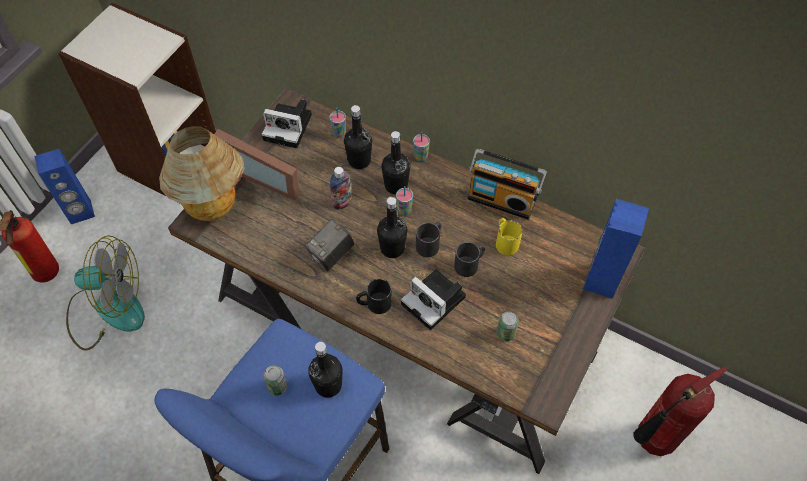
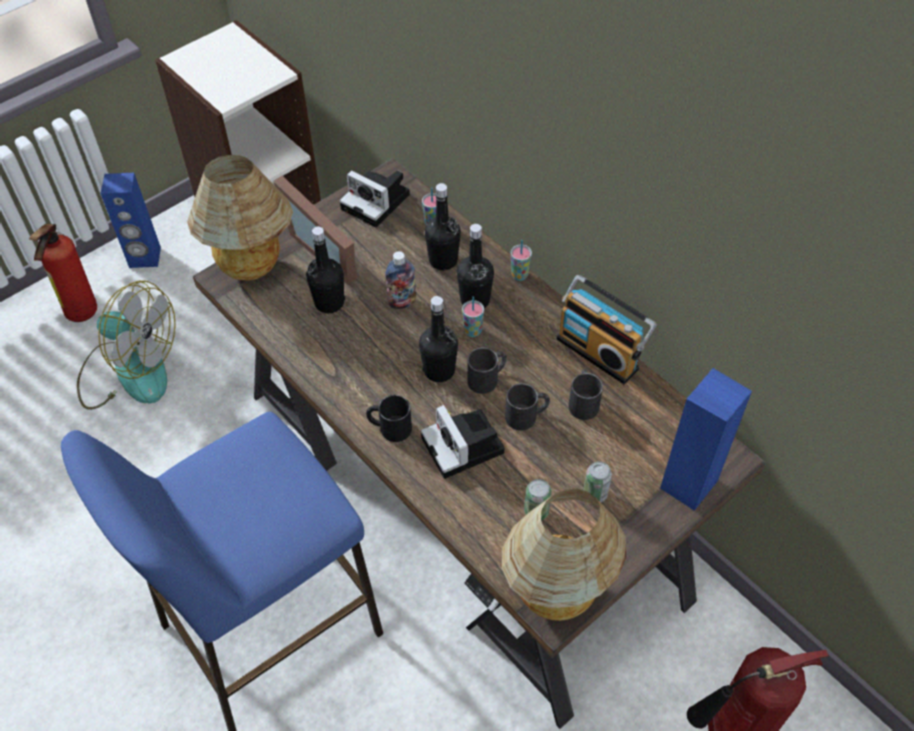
camera: 20 degrees right, 5 degrees down
can [264,365,287,396] -> can moved to [583,461,612,503]
camera [306,219,354,271] -> none
black bottle [308,342,343,398] -> black bottle moved to [306,227,345,313]
yellow mug [496,218,523,255] -> black mug [568,369,603,420]
none -> table lamp [502,489,626,621]

